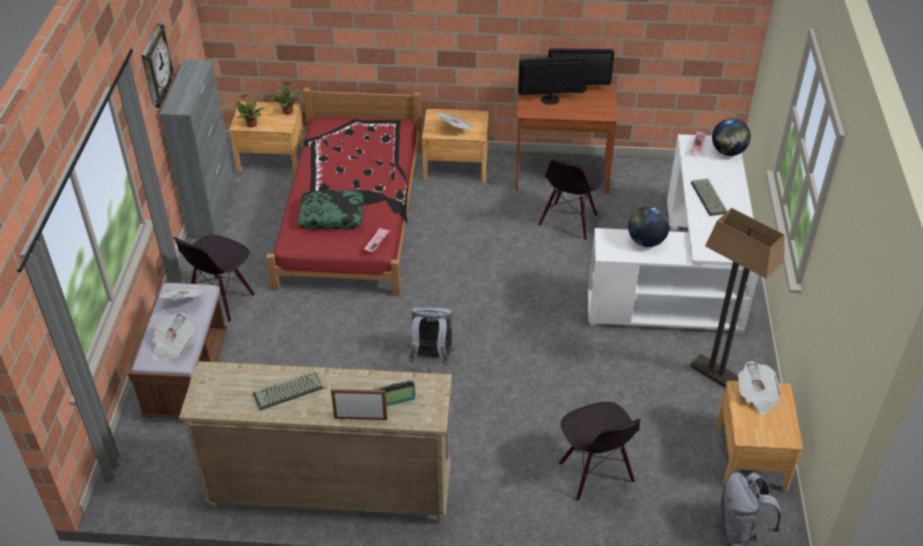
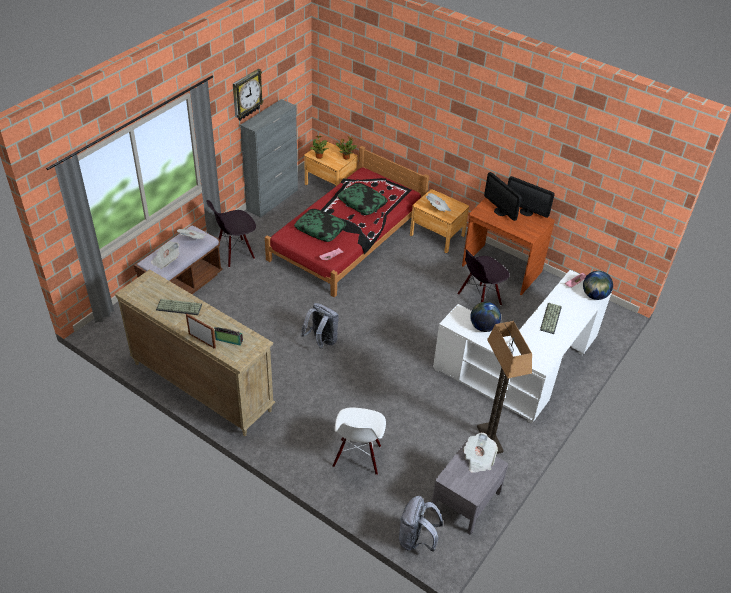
camera: 30 degrees right, 0 degrees up
monitor [518,56,585,105] -> monitor turned 150 degrees counterclockwise [484,172,522,221]
black chair [559,402,641,501] -> white chair [333,408,386,475]
brown nightstand [716,381,803,491] -> grey nightstand [431,440,508,534]
none -> pillow [338,183,388,215]

